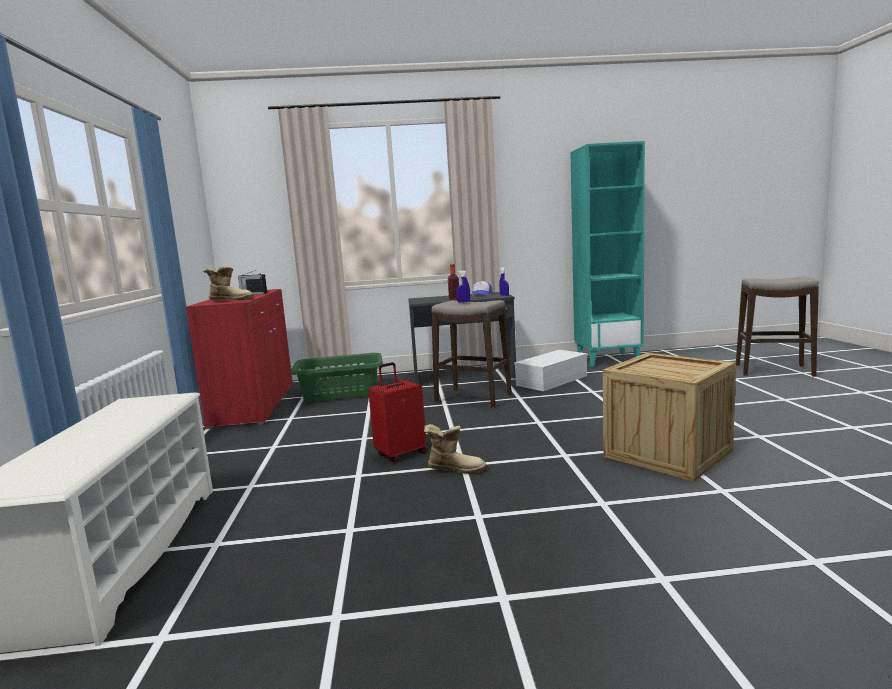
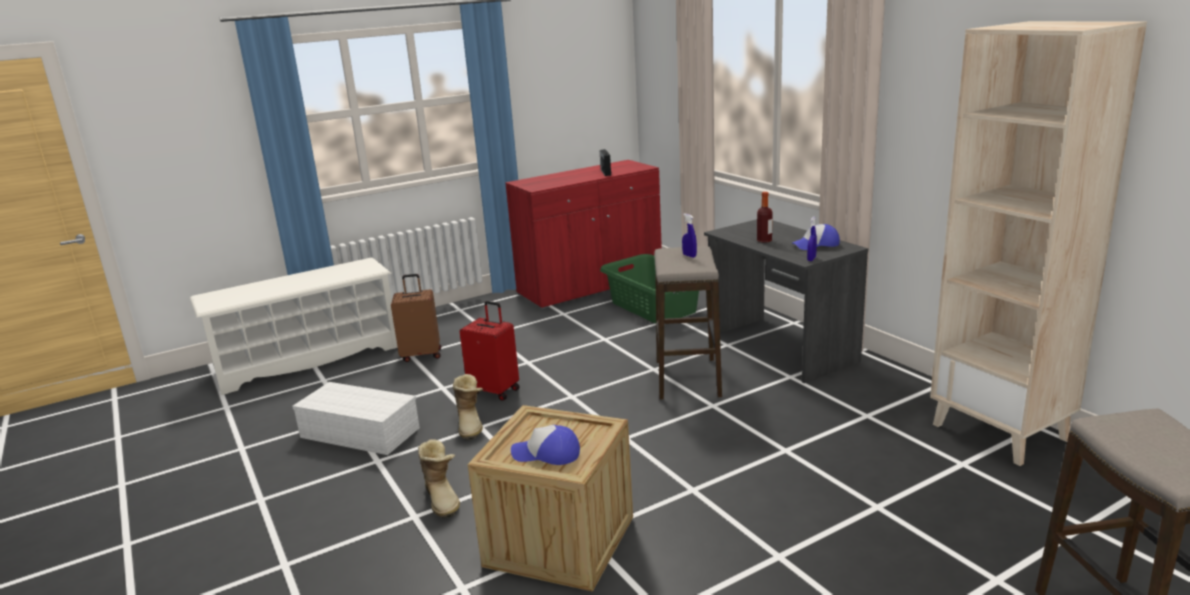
camera: 65 degrees right, 10 degrees up
boot [203,267,253,300] -> boot moved to [418,439,460,518]
white storage box [514,350,587,391] -> white storage box moved to [292,382,420,455]
turquoise bookcase [570,141,645,367] -> beige bookcase [930,21,1147,466]
none -> brown suitcase [391,274,441,362]
none -> cap [511,425,580,465]

